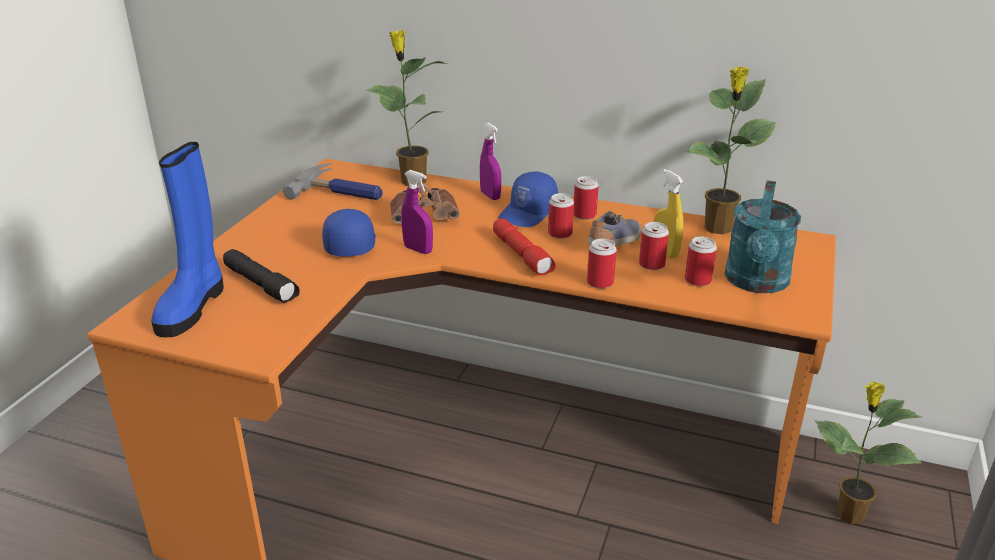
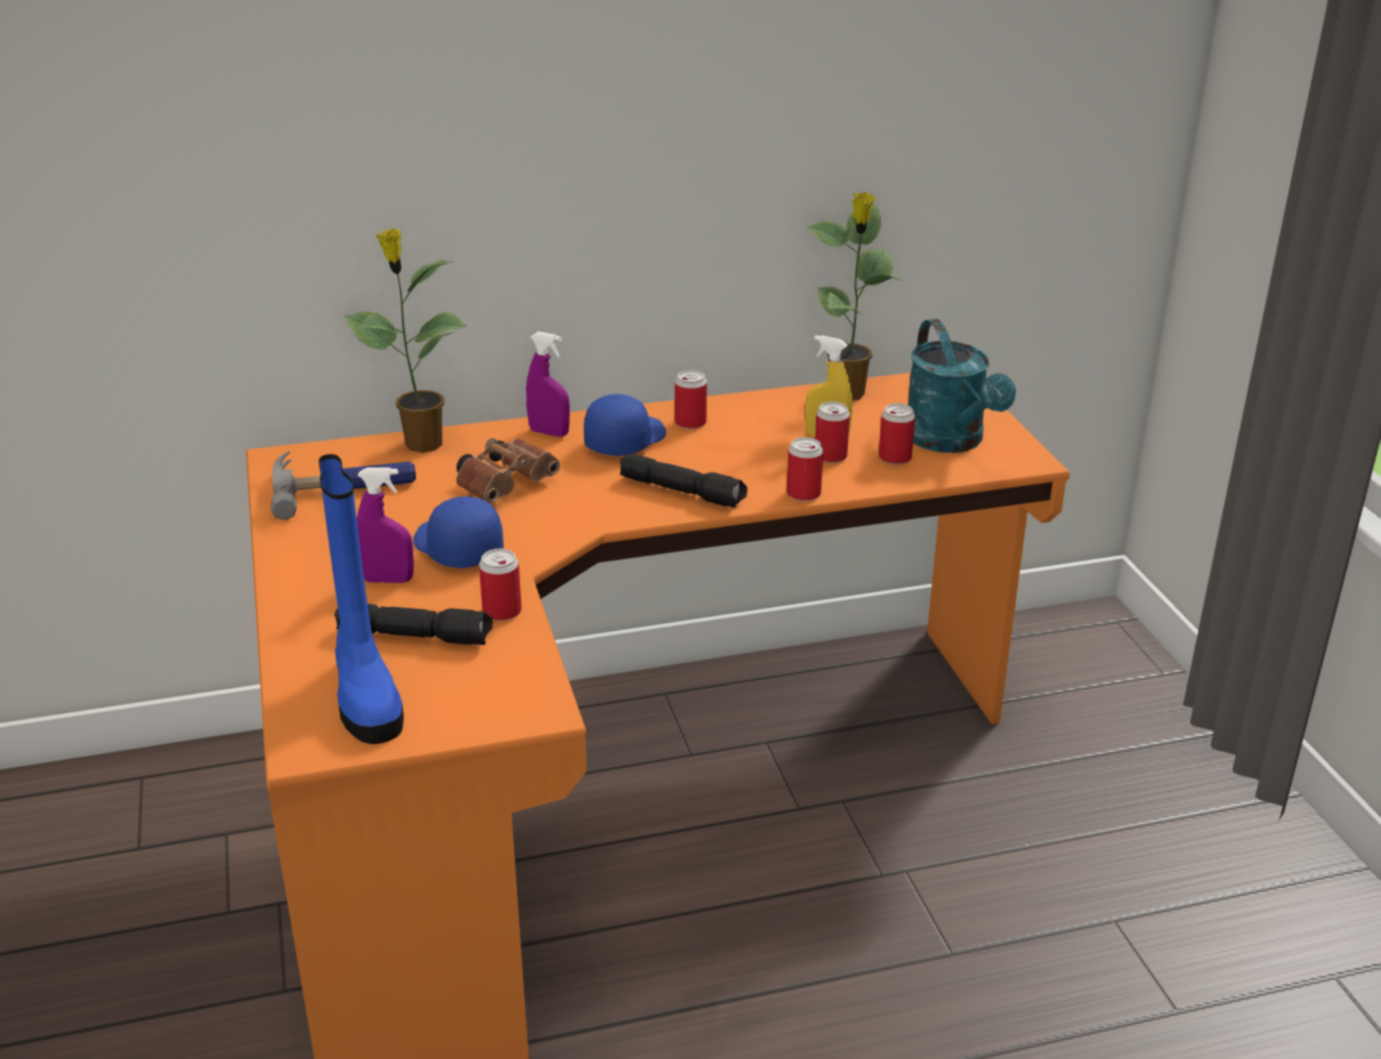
camera: 35 degrees left, 0 degrees up
purple spray bottle [401,170,433,254] -> purple spray bottle moved to [357,468,414,583]
red flashlight [493,219,556,276] -> black flashlight [620,454,747,508]
blue cap [498,172,558,227] -> blue cap turned 150 degrees counterclockwise [584,394,666,456]
can [548,193,574,239] -> can moved to [479,549,522,621]
shoe [588,211,641,246] -> none
potted plant [815,382,922,524] -> none

